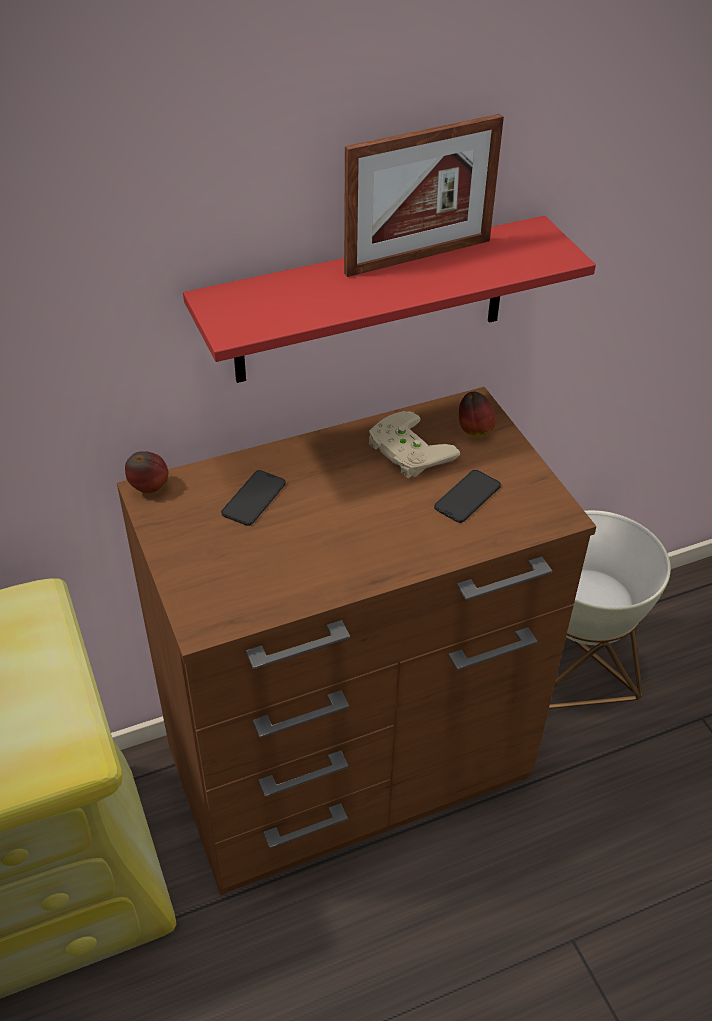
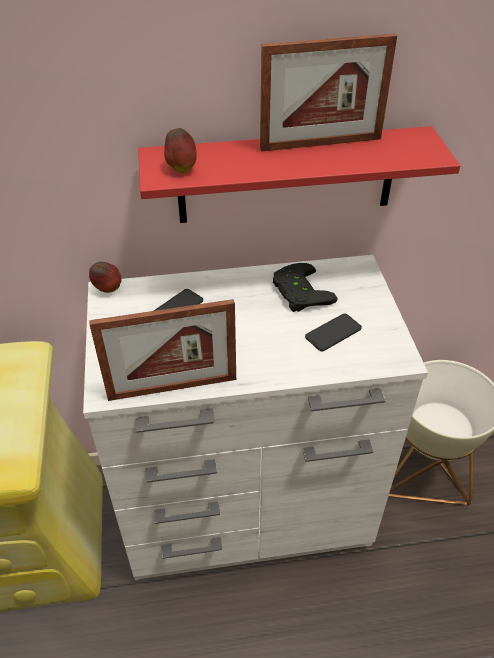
camera: 15 degrees right, 0 degrees up
brown dresser [117,387,597,896] -> white dresser [83,255,428,580]
beige game controller [369,411,460,478] -> black game controller [273,263,338,312]
apple [459,392,496,438] -> apple moved to [164,128,197,173]
none -> picture frame [89,299,236,401]

